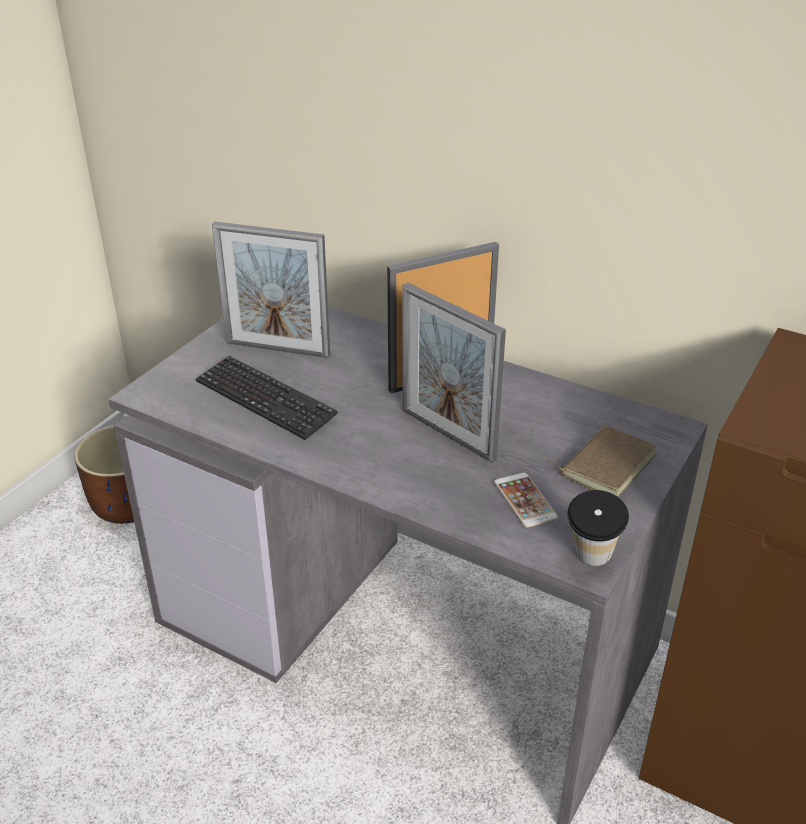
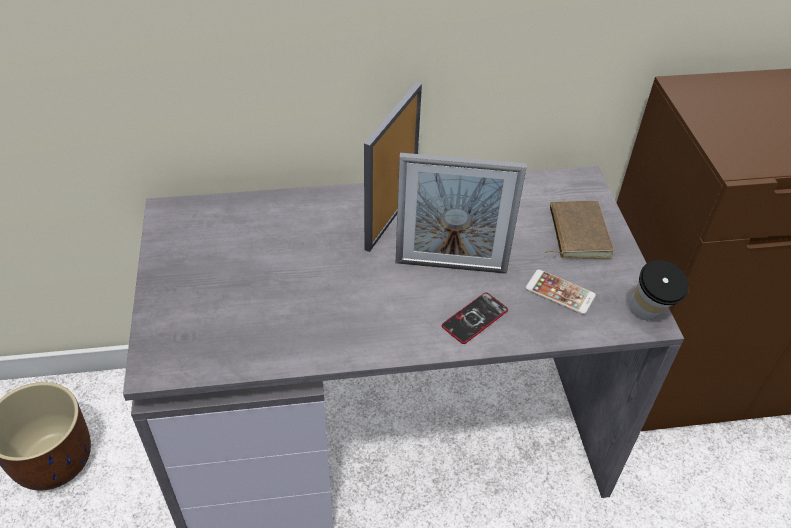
camera: 40 degrees left, 10 degrees up
keyboard [196,356,338,440] -> none
picture frame [212,221,330,358] -> none
none -> phone [442,293,508,344]

